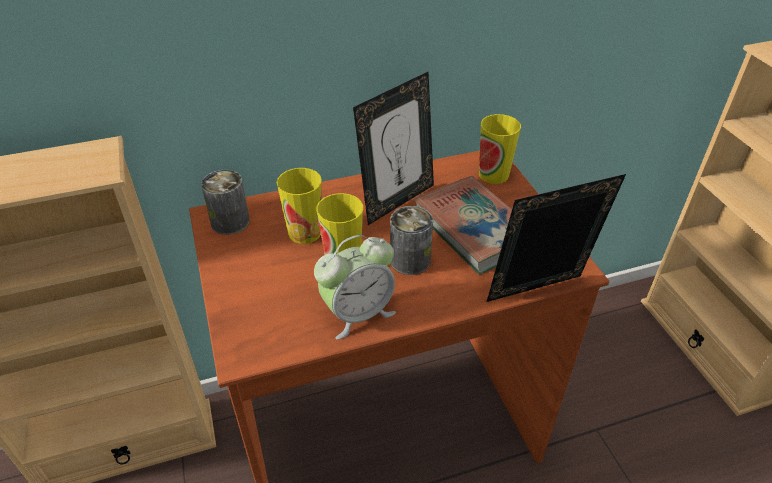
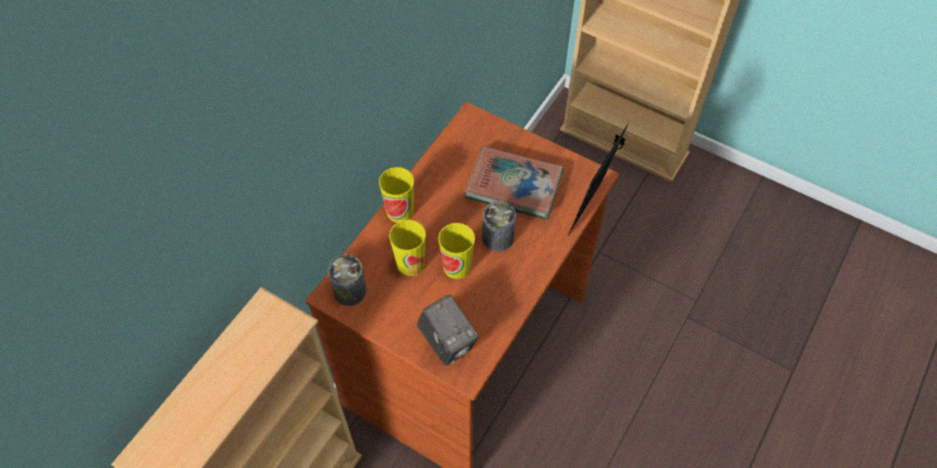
camera: 40 degrees left, 15 degrees up
alarm clock [314,235,396,340] -> none
picture frame [353,72,434,225] -> none
cup [479,114,521,184] -> cup moved to [379,167,414,223]
none -> camera [417,294,479,366]

